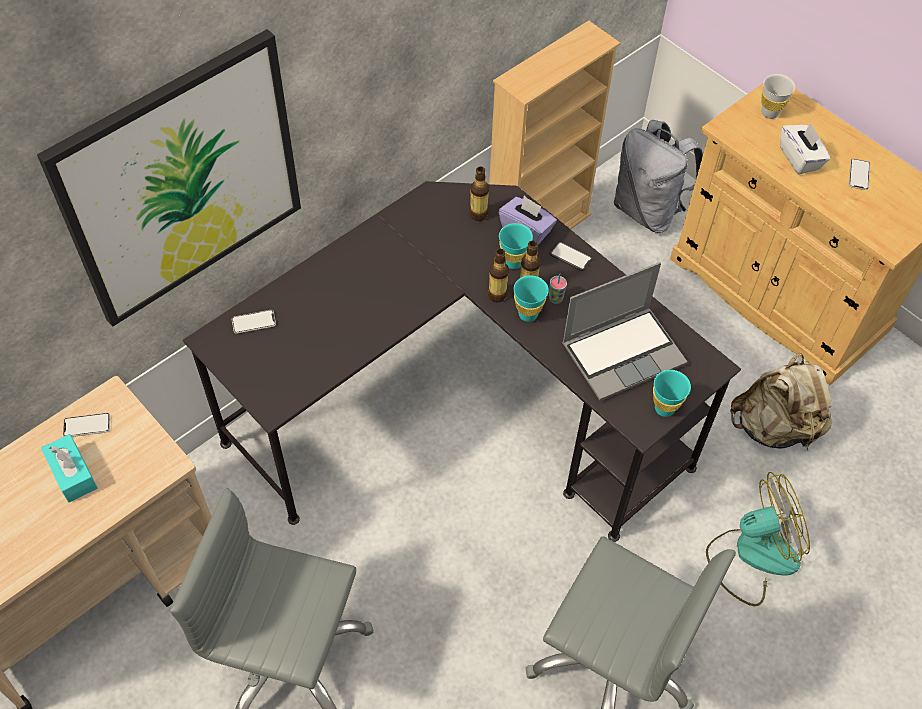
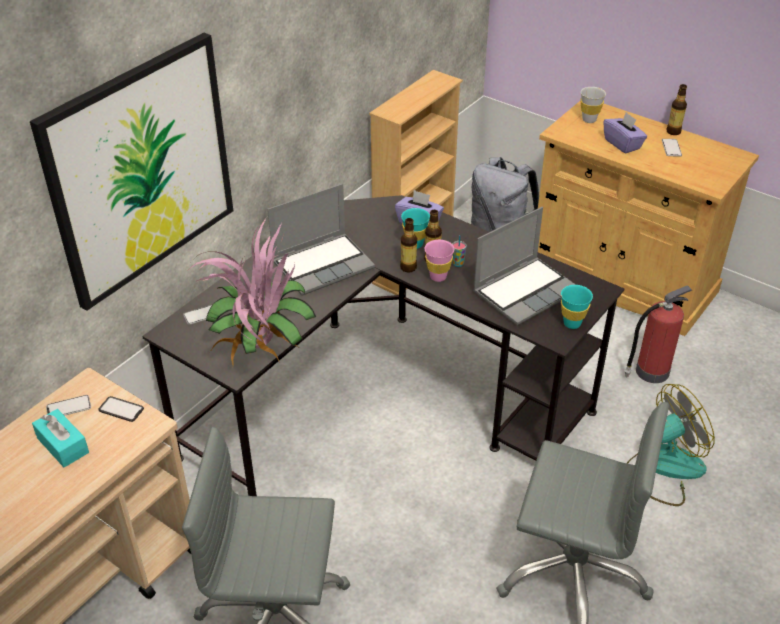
camera: 10 degrees left, 15 degrees down
bottle [469,167,489,221] -> bottle moved to [666,84,687,135]
turquoise cup [513,275,549,322] -> pink cup [425,240,454,282]
phone [550,241,593,271] -> phone moved to [98,396,144,422]
beige backpack [730,353,832,450] -> fire extinguisher [624,285,692,383]
white tissue box [780,123,830,174] -> purple tissue box [603,112,647,154]
none -> potted plant [190,217,316,365]
none -> laptop [268,184,375,295]

